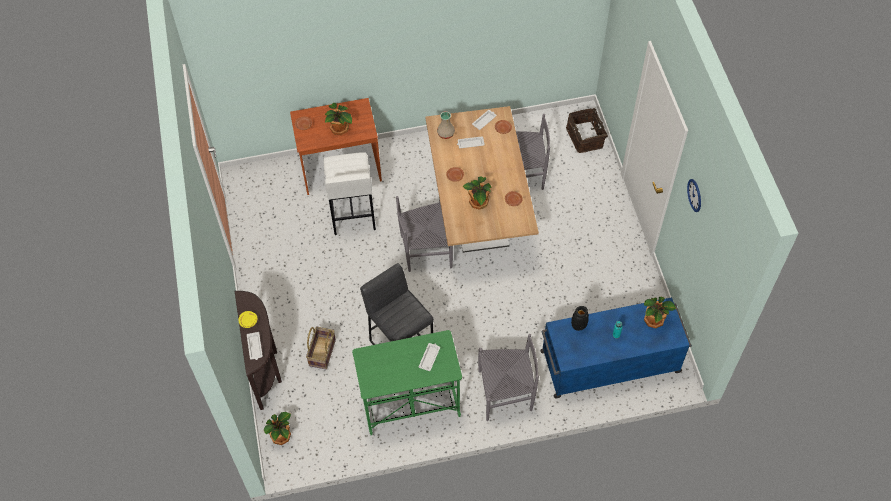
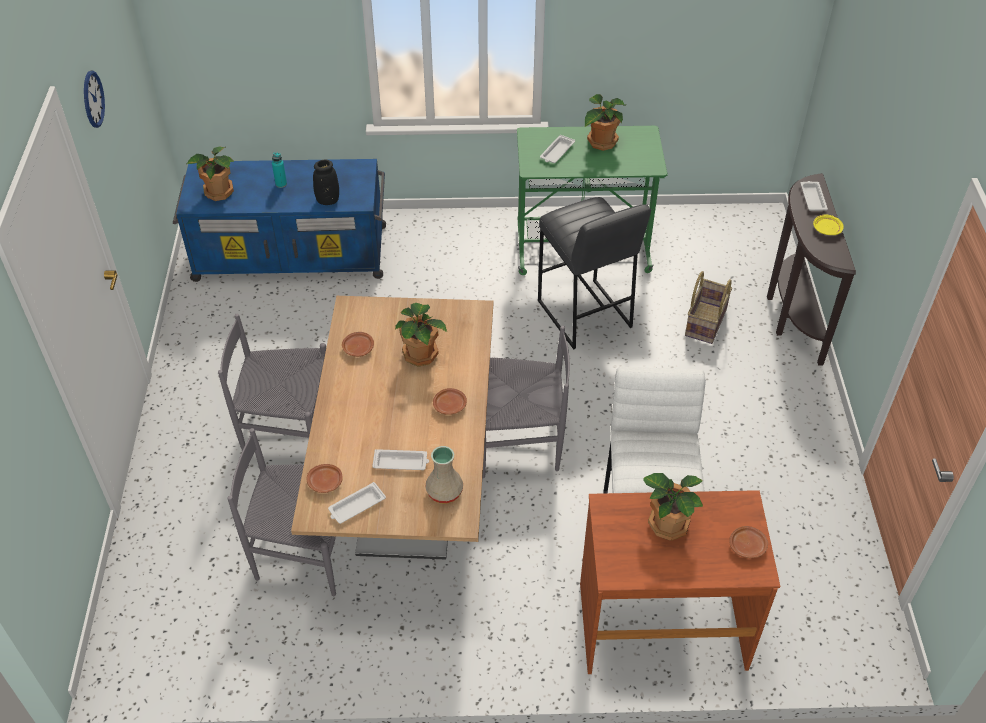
camera: 170 degrees left, 10 degrees down
potted plant [264,412,291,445] -> potted plant moved to [585,94,626,151]
grey chair [478,334,539,421] -> grey chair moved to [218,313,326,451]
basket [566,108,608,153] -> none

